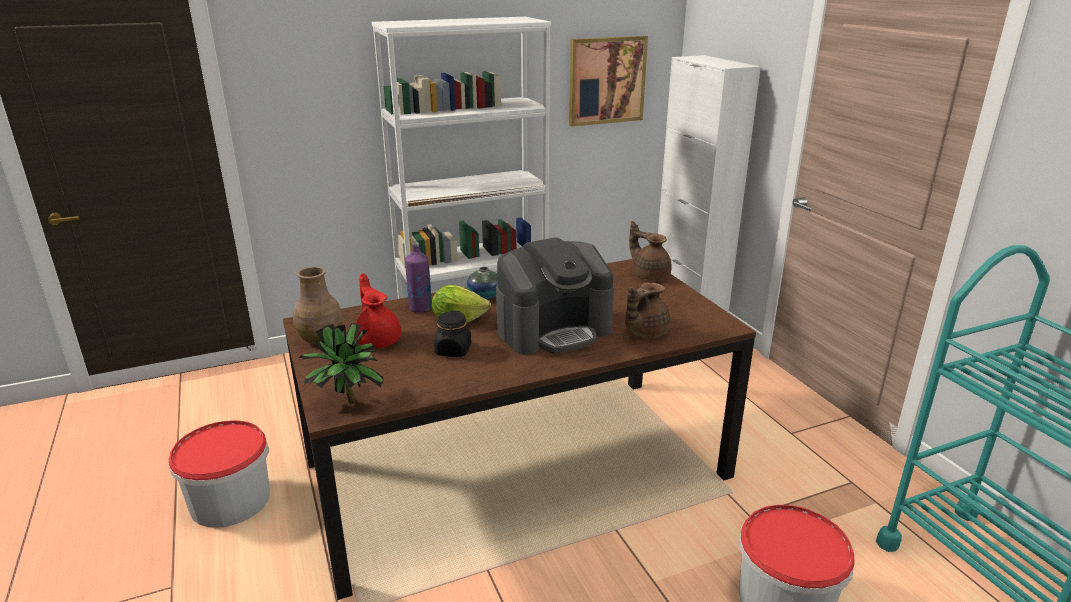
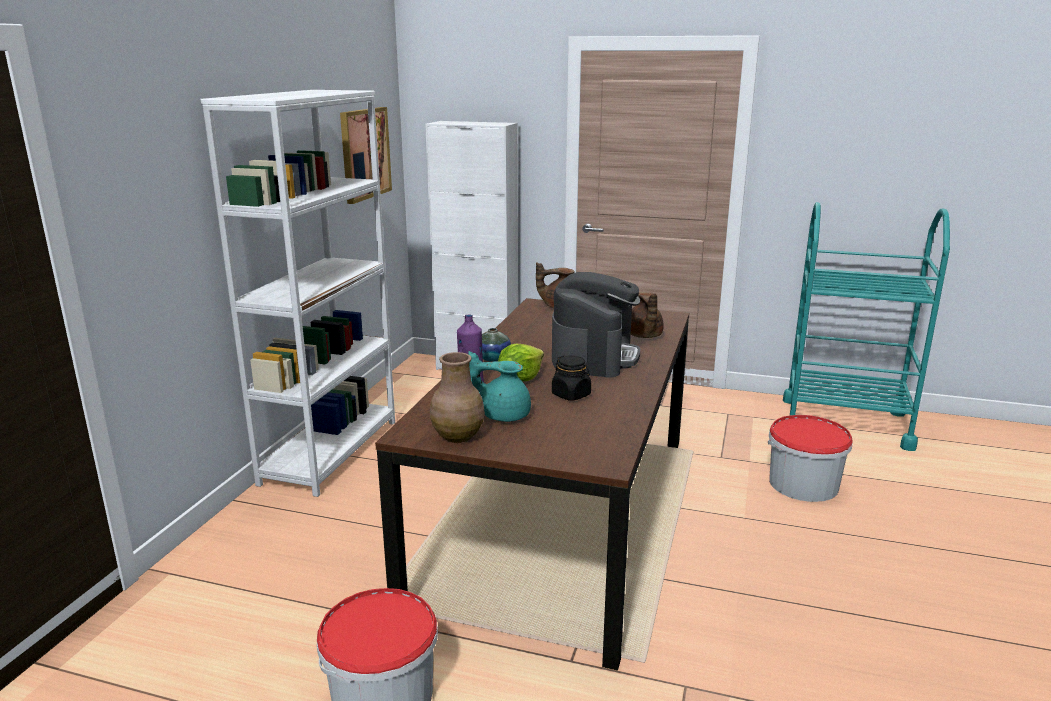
camera: 50 degrees left, 5 degrees down
potted plant [299,323,383,404] -> none
red teapot [356,273,401,348] -> turquoise teapot [468,351,531,422]

